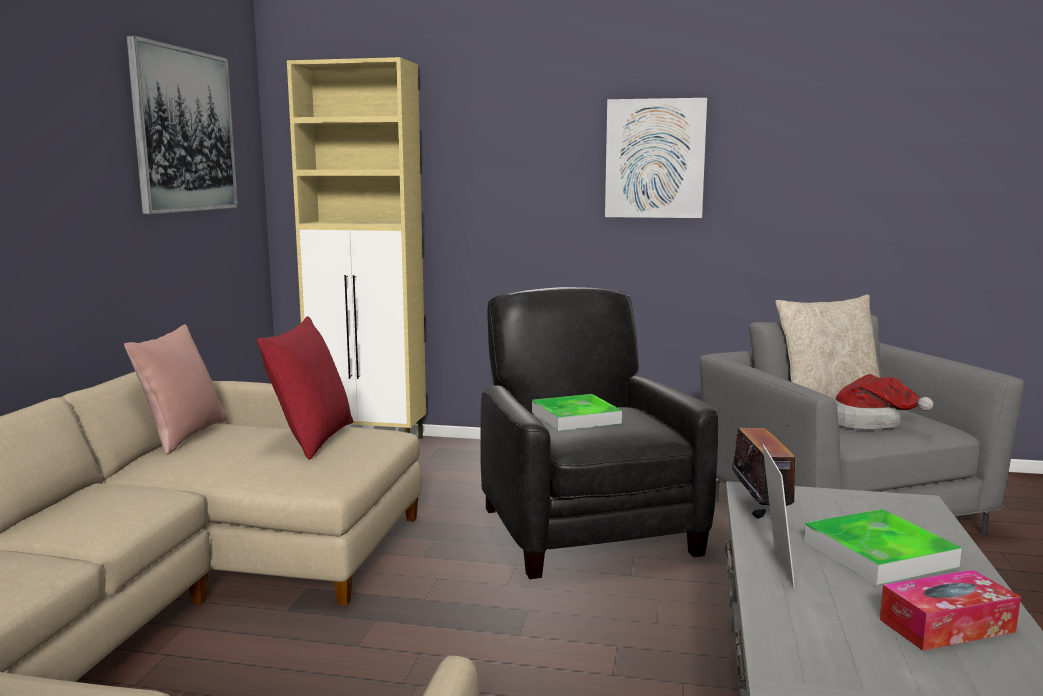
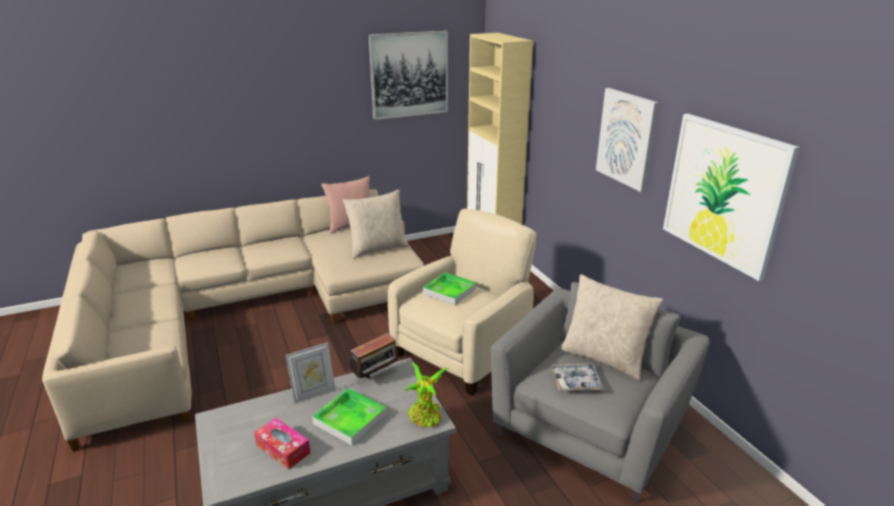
camera: 55 degrees right, 15 degrees up
red pillow [257,316,353,460] -> beige pillow [343,189,409,258]
black armchair [480,287,718,579] -> beige armchair [388,209,536,395]
hat [834,374,934,430] -> tray [551,363,604,391]
none -> potted plant [404,362,450,427]
none -> picture [663,114,800,281]

